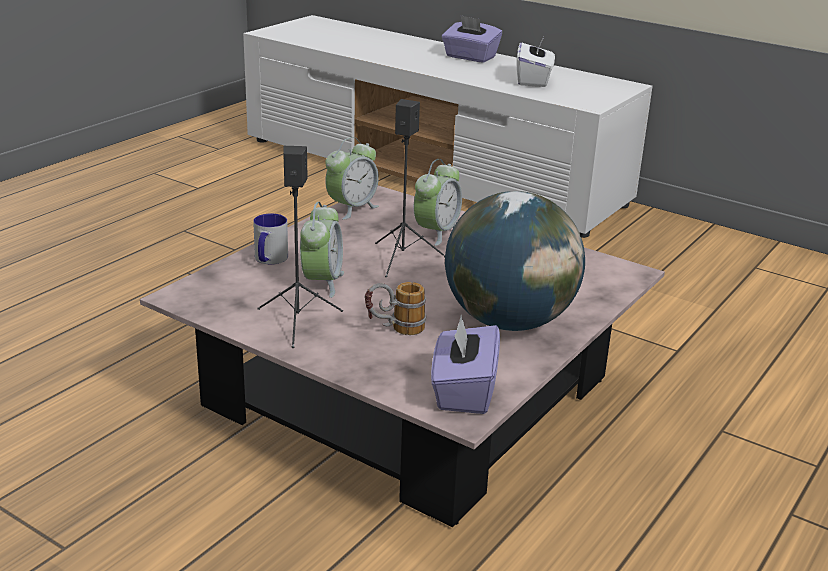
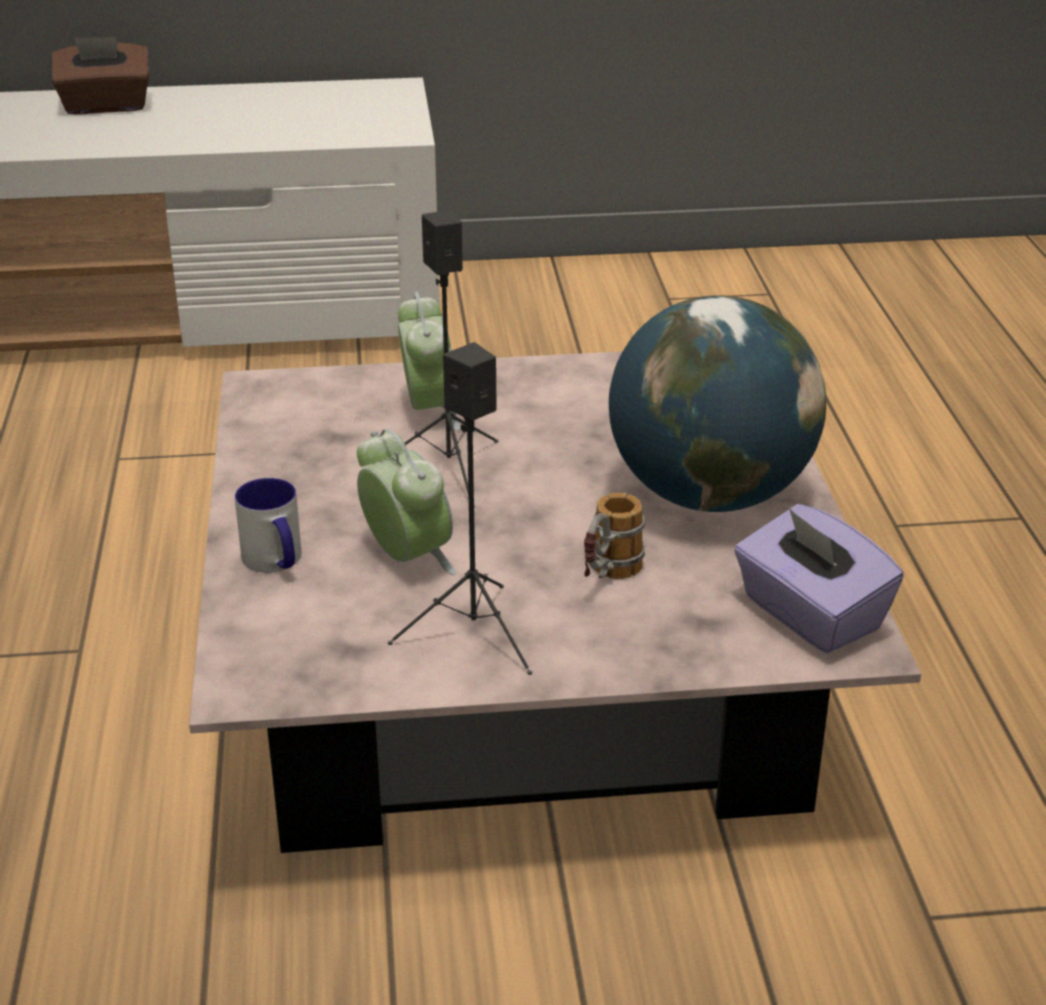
camera: 40 degrees left, 5 degrees up
alarm clock [325,137,379,220] -> none
purple tissue box [442,15,502,63] -> brown tissue box [52,36,149,114]
white tissue box [517,35,555,87] -> none

